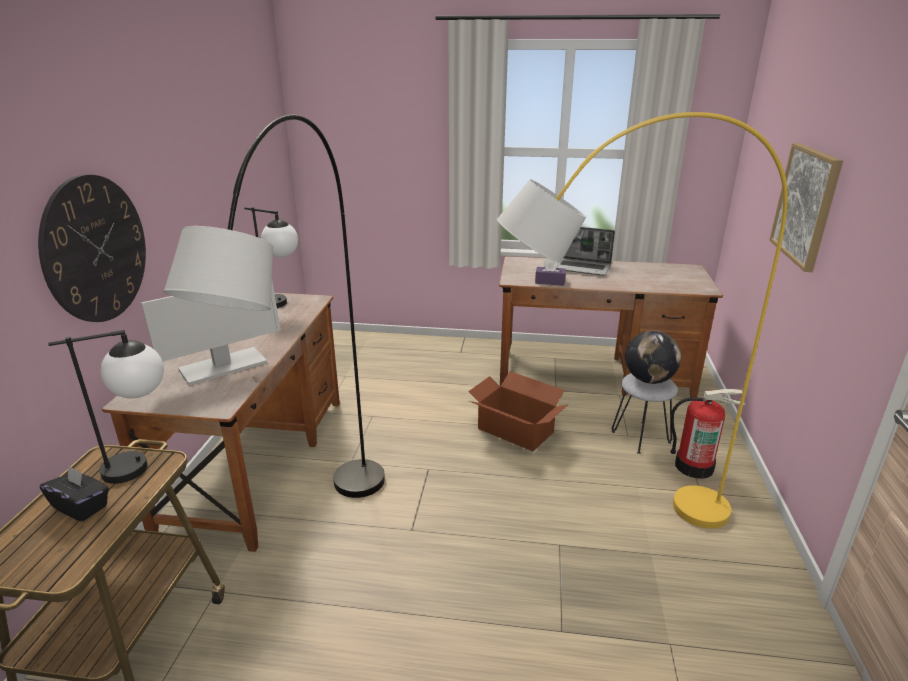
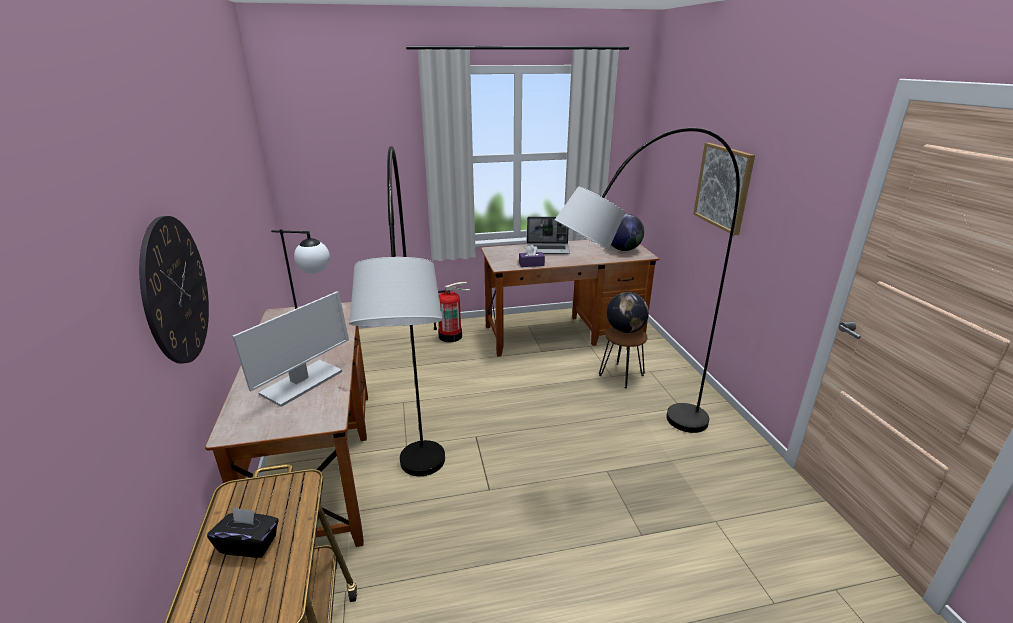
camera: 20 degrees left, 0 degrees up
table lamp [48,330,164,484] -> none
cardboard box [468,371,569,451] -> none
yellow floor lamp [497,112,788,529] -> grey floor lamp [554,128,740,433]
grey stool [612,373,678,454] -> brown stool [599,326,648,388]
fire extinguisher [670,389,745,479] -> fire extinguisher moved to [434,282,470,342]
none -> globe [611,214,644,251]

